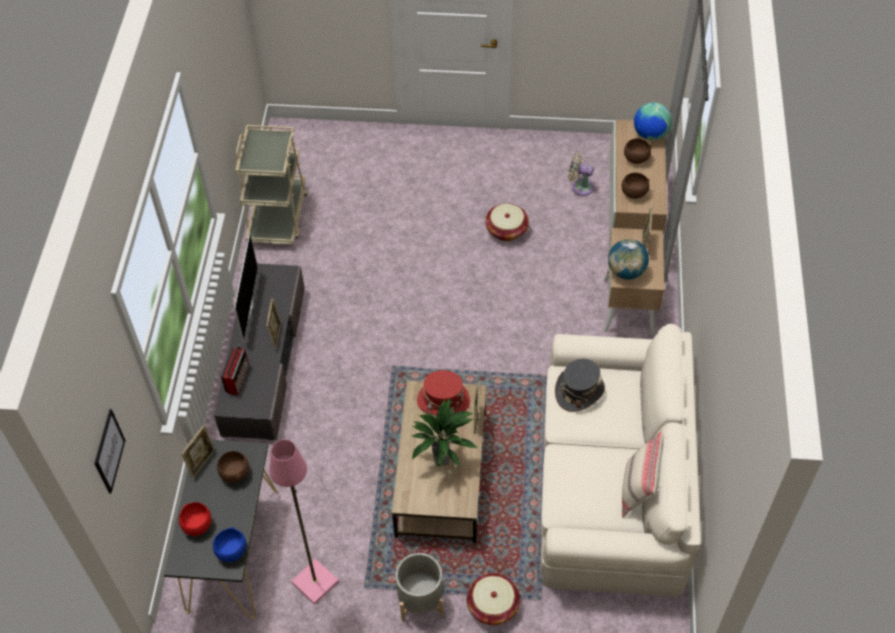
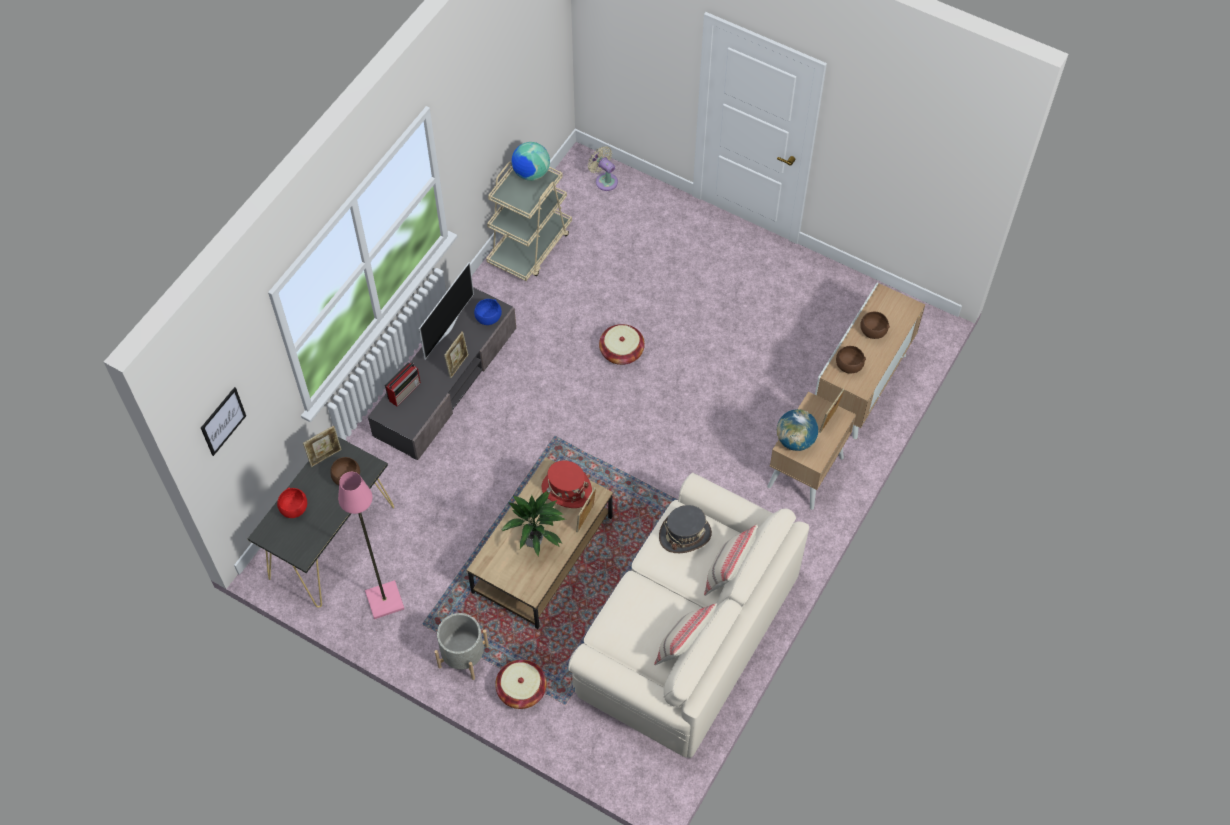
camera: 25 degrees right, 5 degrees up
blue bowl [213,527,246,562] -> blue bowl moved to [474,299,502,325]
basket [485,204,529,241] -> basket moved to [599,324,645,365]
beige fan [568,152,594,196] -> beige fan moved to [588,146,618,191]
globe [634,102,672,140] -> globe moved to [512,142,550,181]
none -> beige pillow [704,525,758,596]

